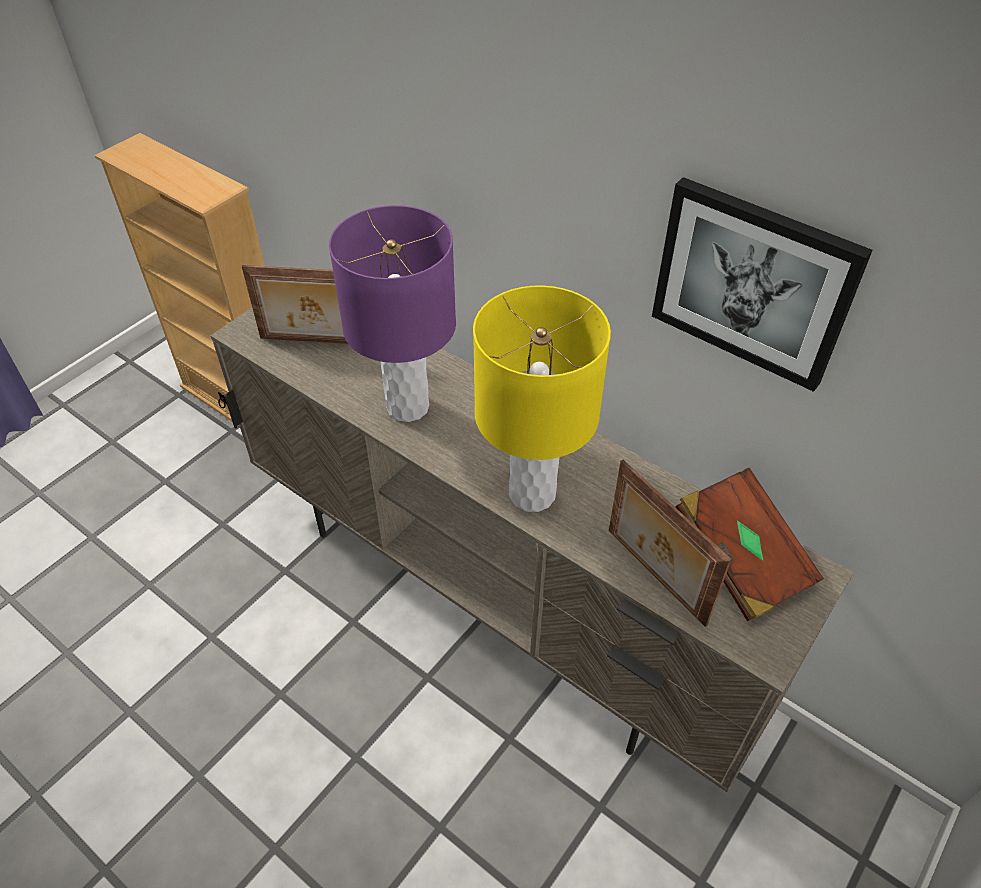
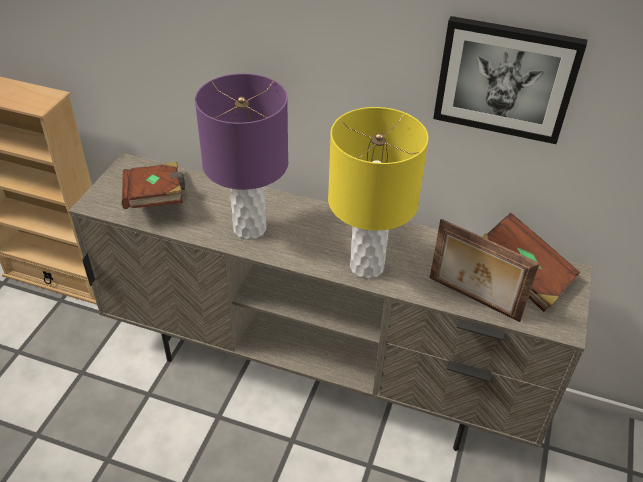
camera: 20 degrees left, 5 degrees down
picture frame [242,265,348,344] -> brown book [122,162,185,209]

